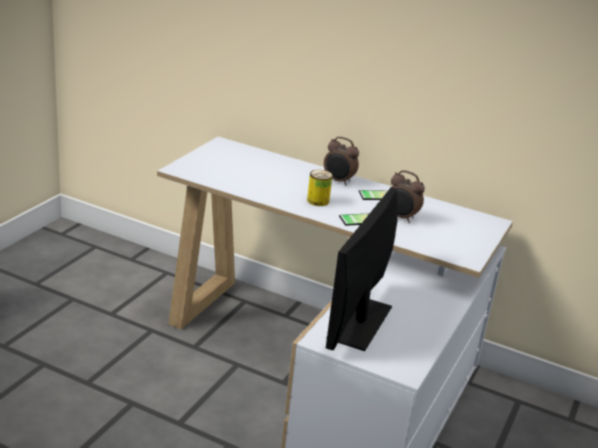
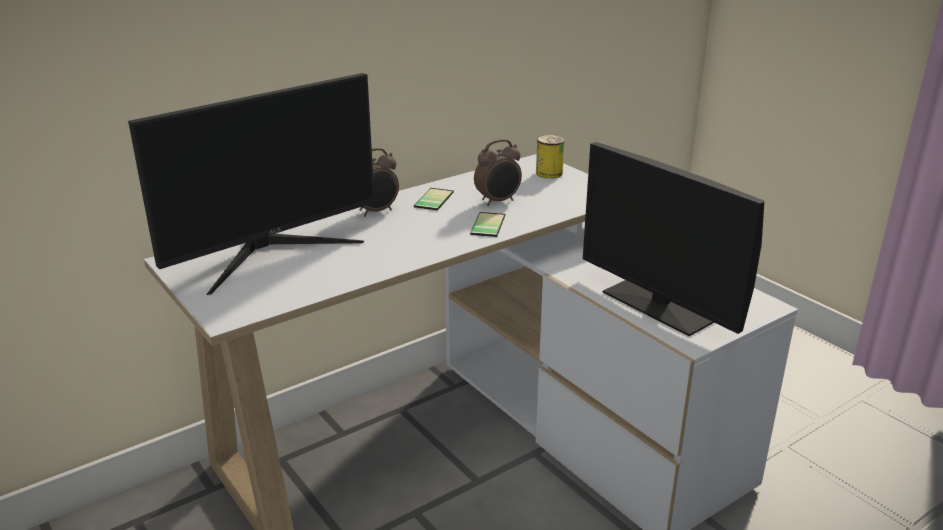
camera: 60 degrees left, 0 degrees up
can [307,170,333,206] -> can moved to [536,135,565,179]
none -> monitor [128,73,375,295]

